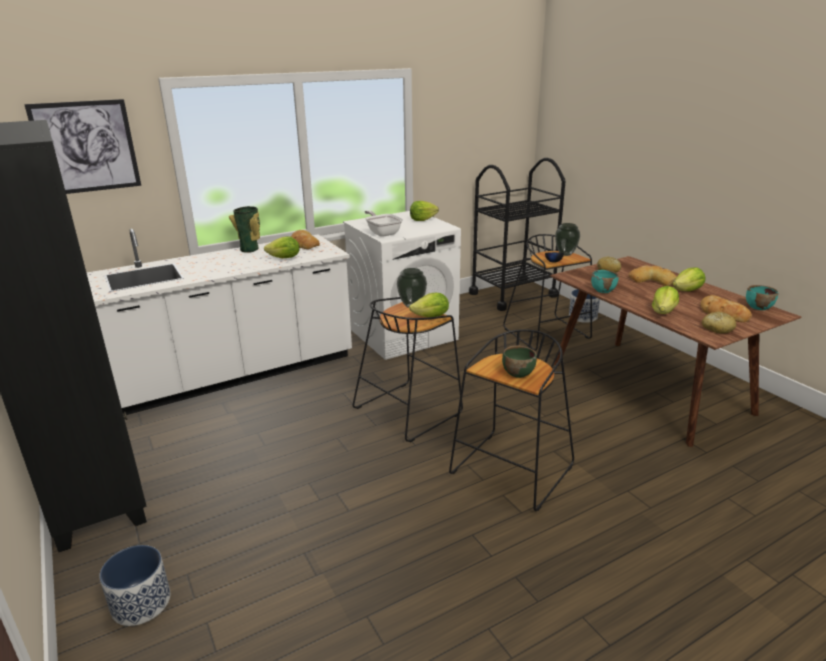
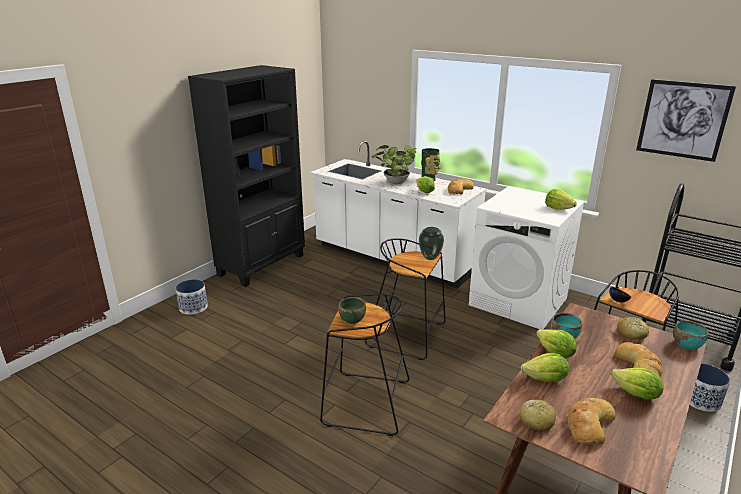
camera: 65 degrees right, 0 degrees up
picture [24,99,141,194] -> picture moved to [636,79,736,162]
frying pan [365,210,403,237] -> none
lettuce [409,292,449,317] -> lettuce moved to [536,329,576,358]
vase [555,223,580,256] -> none
turquoise bowl [746,285,778,310] -> turquoise bowl moved to [674,320,709,350]
none -> potted plant [372,145,417,184]

